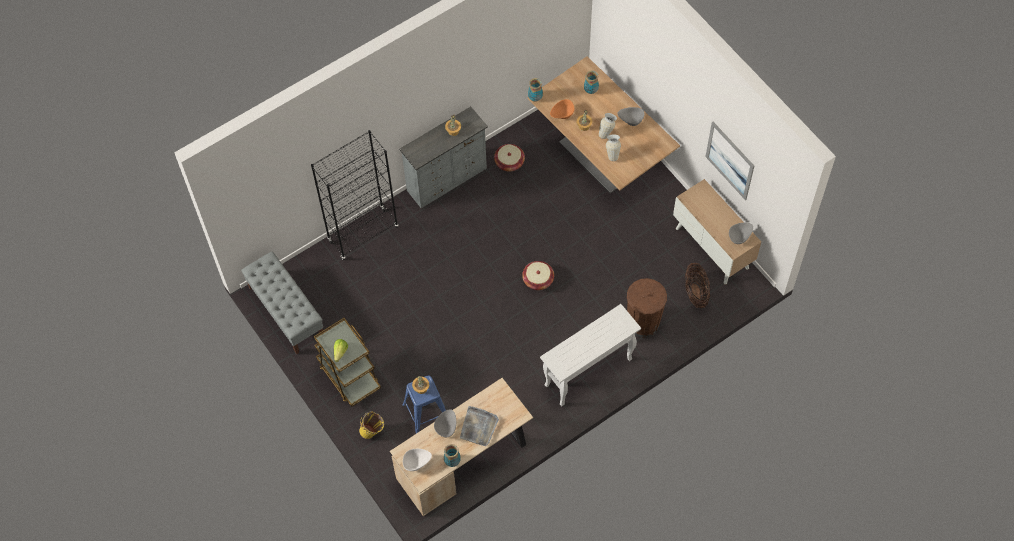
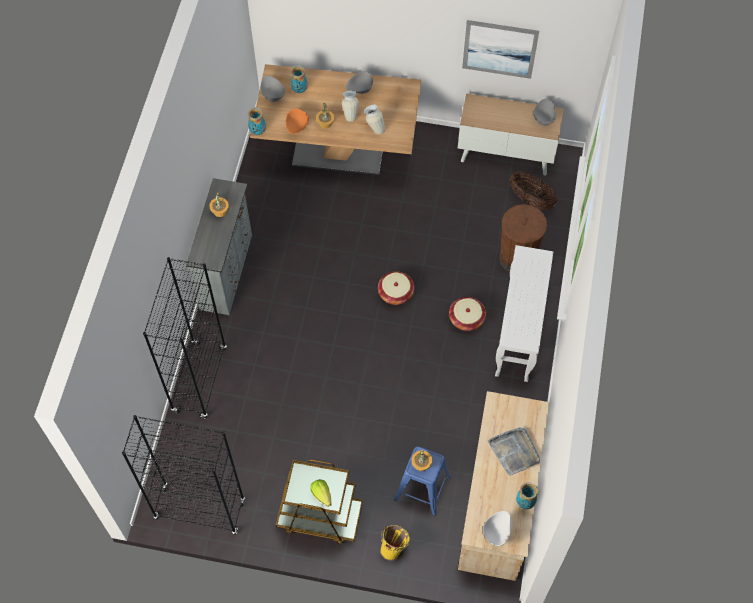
camera: 45 degrees left, 0 degrees up
grey bench [241,251,323,354] -> black bookcase [122,415,245,534]
grey bowl [434,409,456,437] -> grey bowl moved to [261,76,285,102]
basket [494,144,525,171] -> basket moved to [449,297,486,331]

